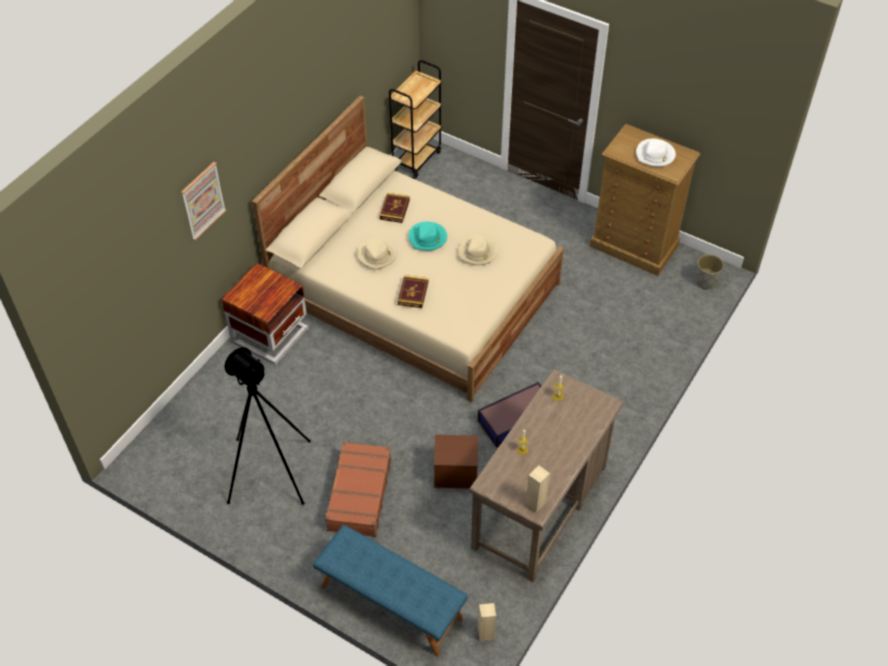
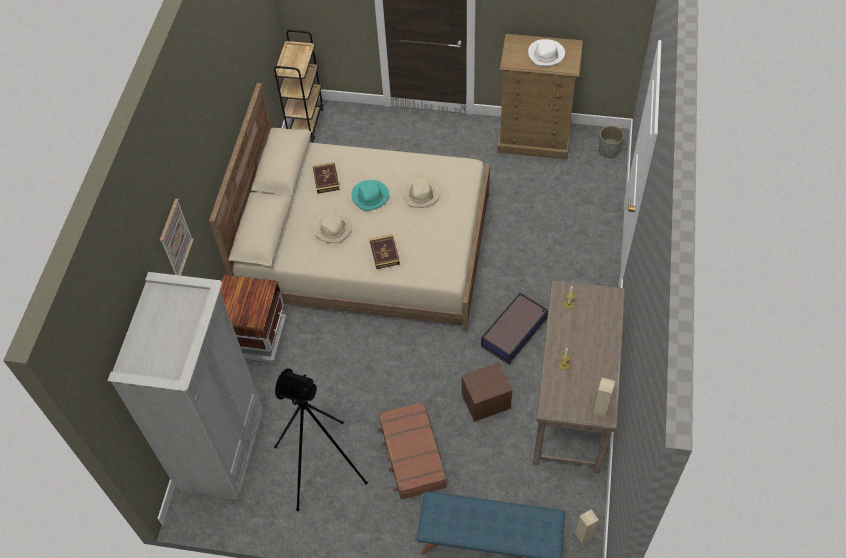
camera: 20 degrees left, 5 degrees up
none -> white wardrobe [107,272,263,499]

